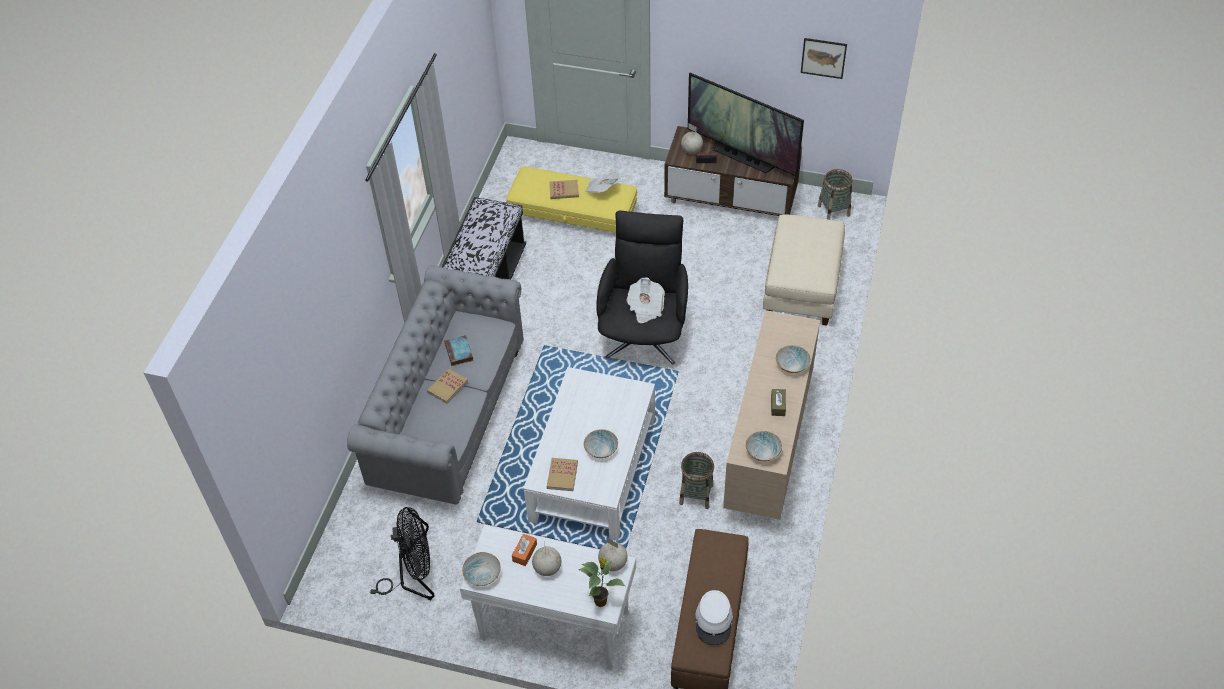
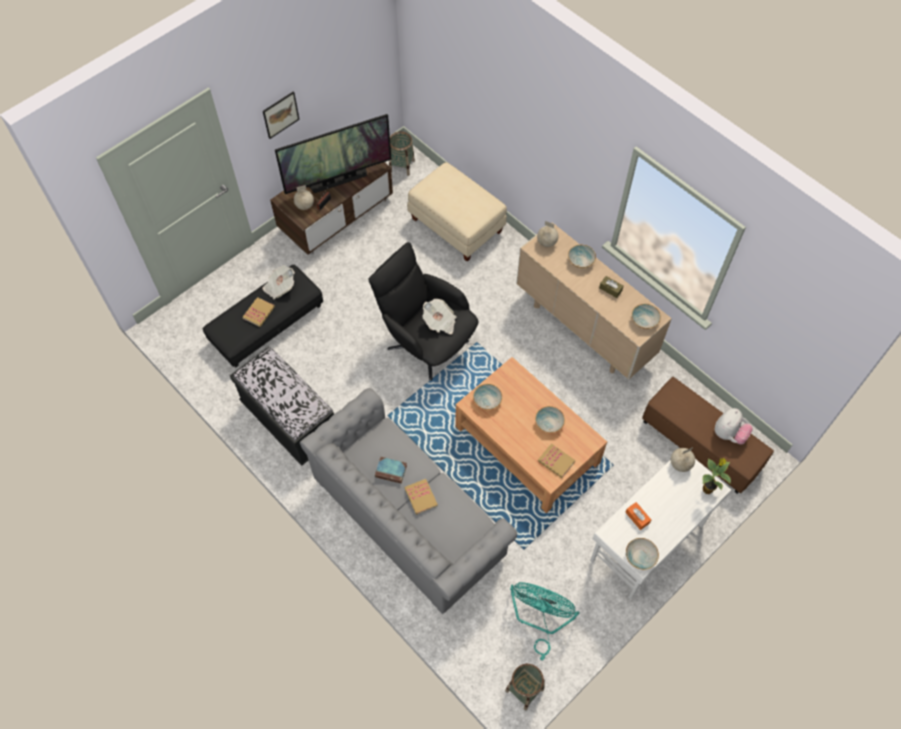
camera: 60 degrees left, 10 degrees up
black fan [370,507,434,601] -> turquoise fan [510,582,580,661]
yellow ottoman [506,166,638,233] -> black ottoman [203,265,323,367]
white coffee table [523,367,655,541] -> brown coffee table [455,357,607,513]
globe [532,540,561,576] -> globe moved to [537,221,559,247]
basket [679,452,714,509] -> basket moved to [505,663,544,710]
white hat [695,590,733,645] -> plush toy [715,408,753,445]
picture [801,38,847,79] -> picture moved to [263,91,300,139]
none -> bowl [473,384,502,410]

